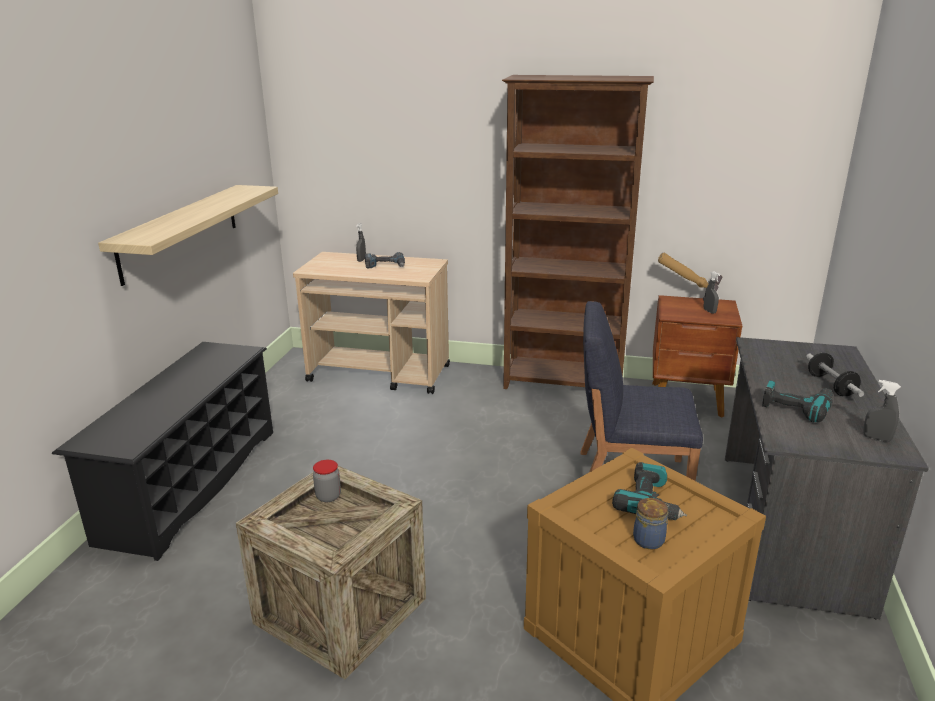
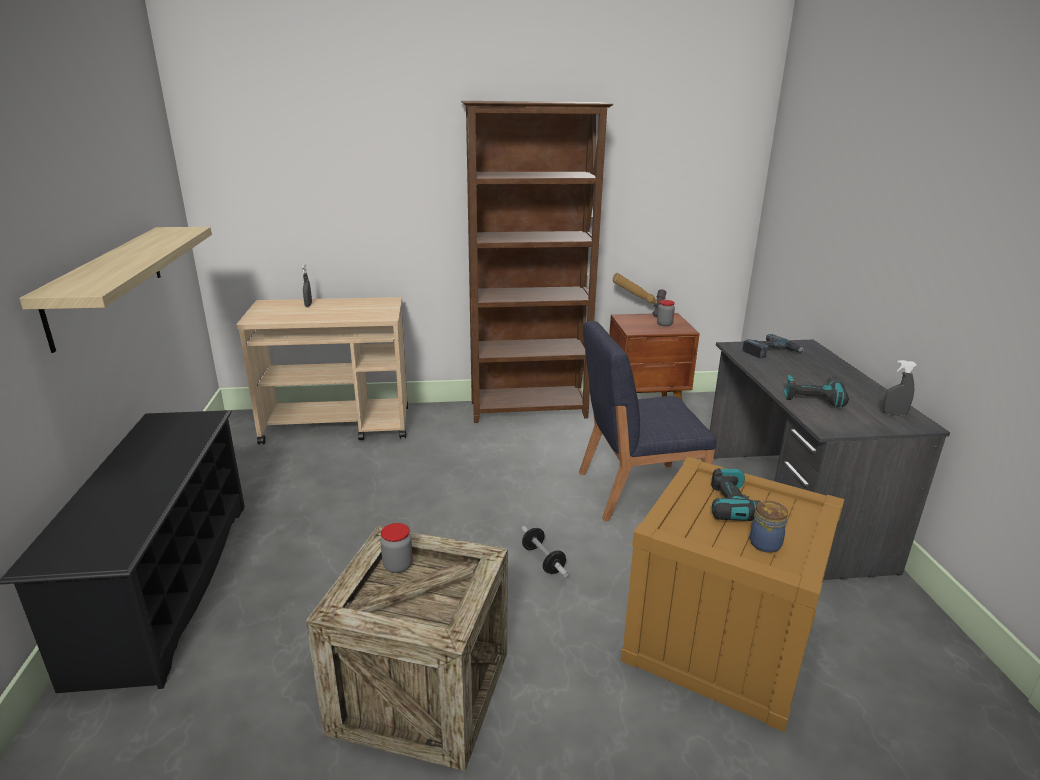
camera: 20 degrees left, 0 degrees up
power drill [365,252,405,268] -> power drill moved to [743,334,805,358]
grey spray bottle [704,271,720,314] -> jar [657,300,675,326]
dumbbell [806,353,864,397] -> dumbbell moved to [521,526,568,577]

